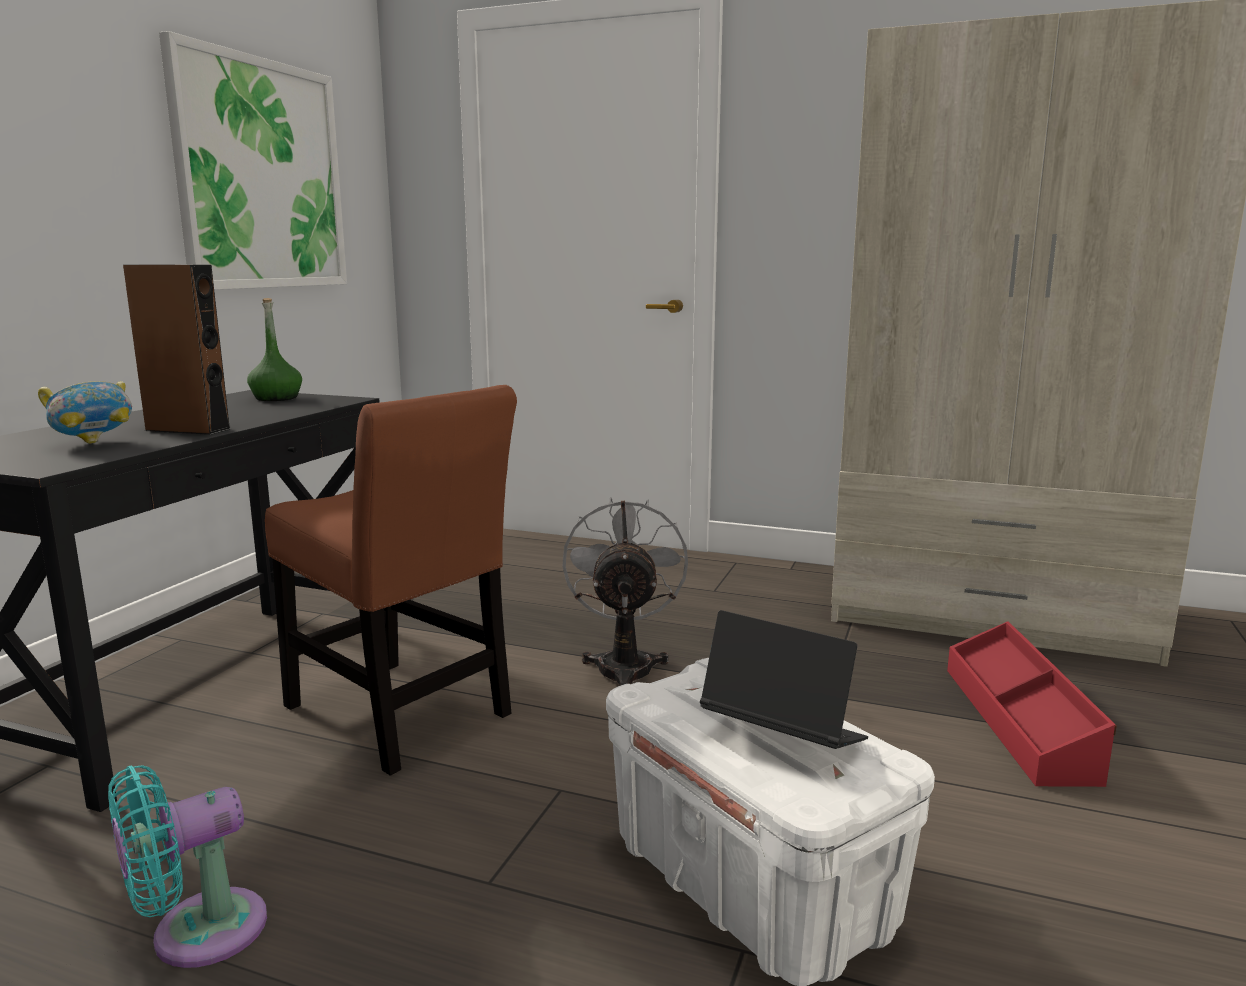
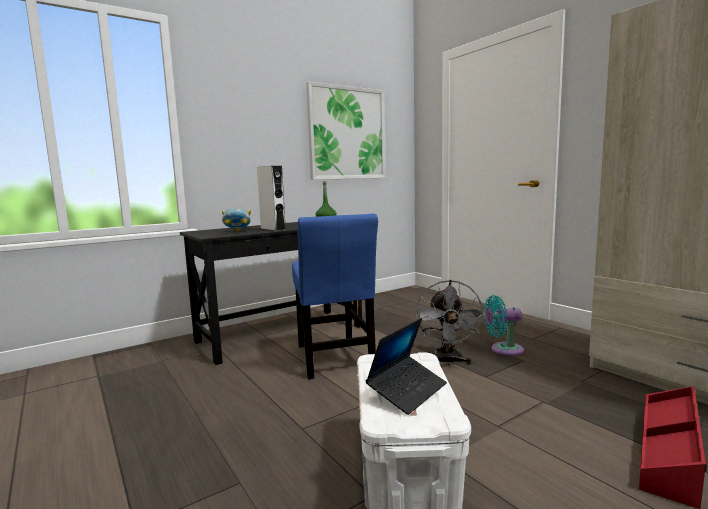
camera: 35 degrees right, 5 degrees down
turquoise fan [108,765,267,968] -> turquoise fan moved to [484,295,524,356]
brown speaker [123,265,230,435] -> white speaker [257,166,286,231]
brown chair [265,385,517,775] -> blue chair [292,214,378,379]
grey fan [563,497,688,686] -> grey fan turned 150 degrees clockwise [416,280,485,365]
laptop [700,610,868,749] -> laptop turned 60 degrees clockwise [366,318,447,415]

